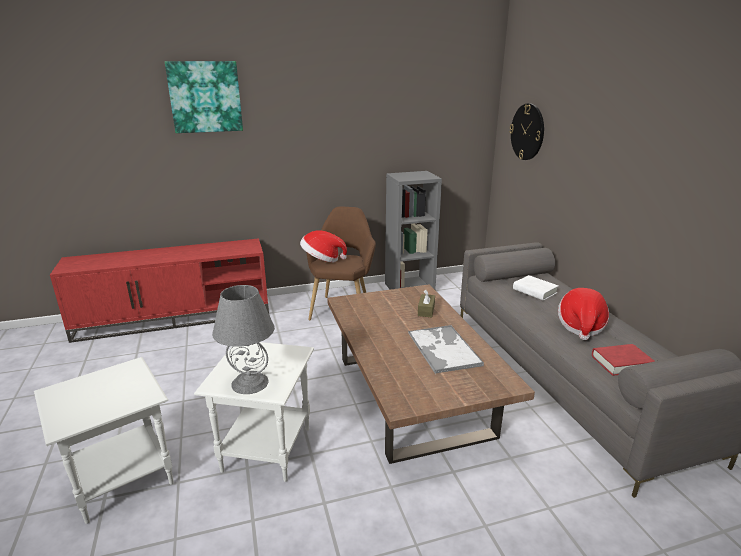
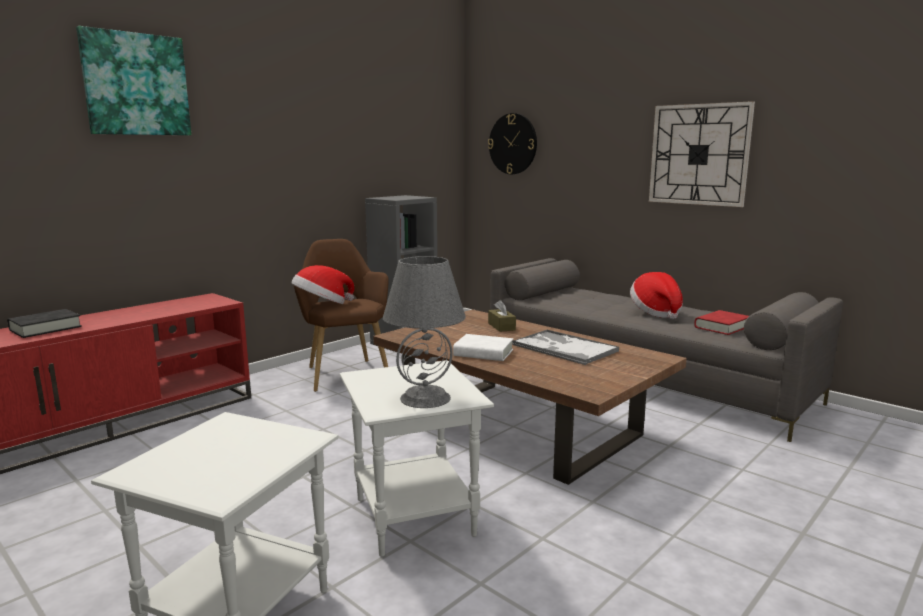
camera: 30 degrees left, 10 degrees down
white book [513,275,558,300] -> white book moved to [453,334,513,361]
none -> black book [7,309,82,338]
none -> wall clock [649,101,755,207]

